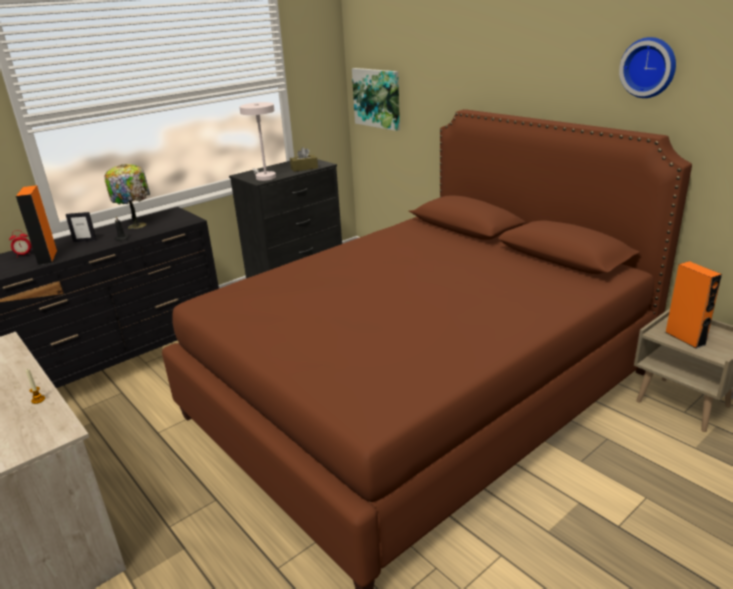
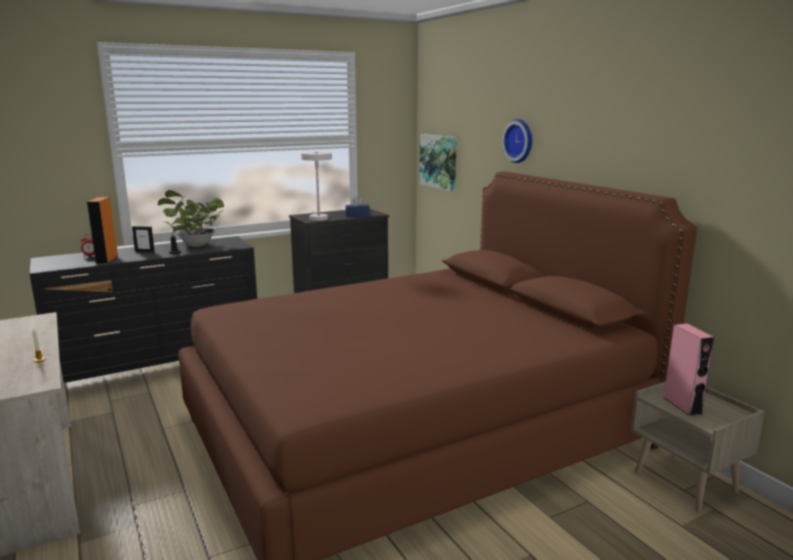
camera: 10 degrees right, 10 degrees down
table lamp [104,164,150,229] -> potted plant [158,190,224,247]
brown tissue box [290,147,318,172] -> blue tissue box [345,196,370,217]
wall clock [619,37,676,98] -> wall clock moved to [502,119,532,163]
orange speaker [665,261,722,349] -> pink speaker [664,323,714,416]

